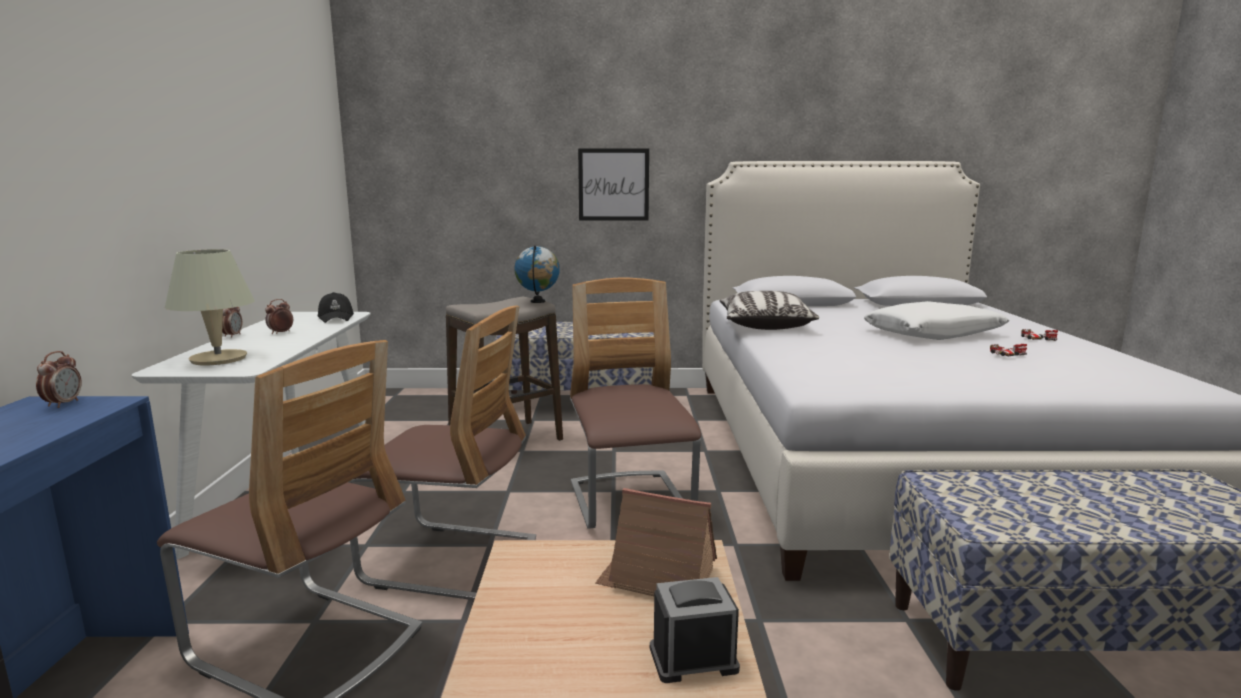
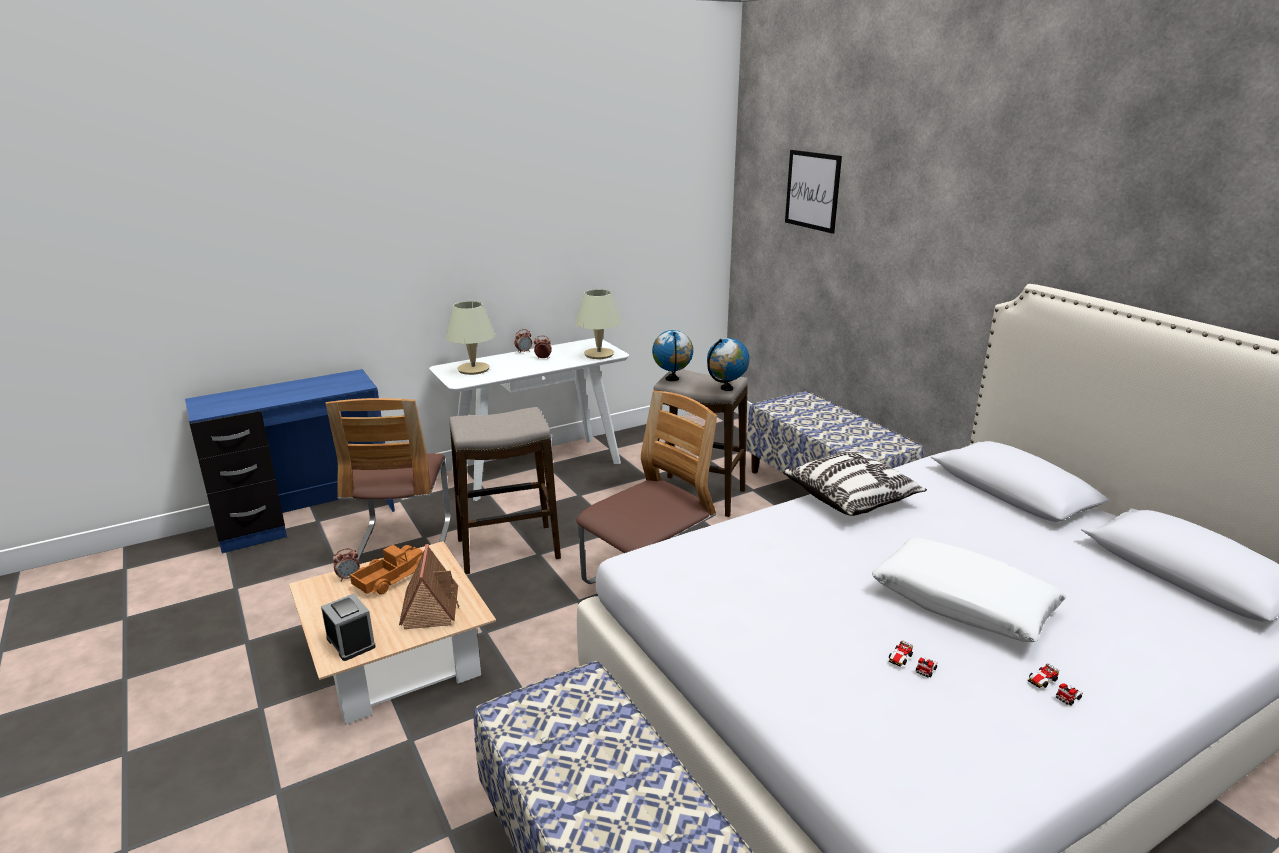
camera: 60 degrees right, 10 degrees up
alarm clock [36,351,82,408] -> alarm clock moved to [333,548,360,581]
black cap [318,292,354,323] -> beige table lamp [575,289,621,359]
chair [349,305,536,600] -> stool [449,407,561,574]
picture [578,148,649,221] -> picture moved to [785,150,842,234]
none -> toy truck [350,545,423,595]
none -> globe [652,330,693,381]

